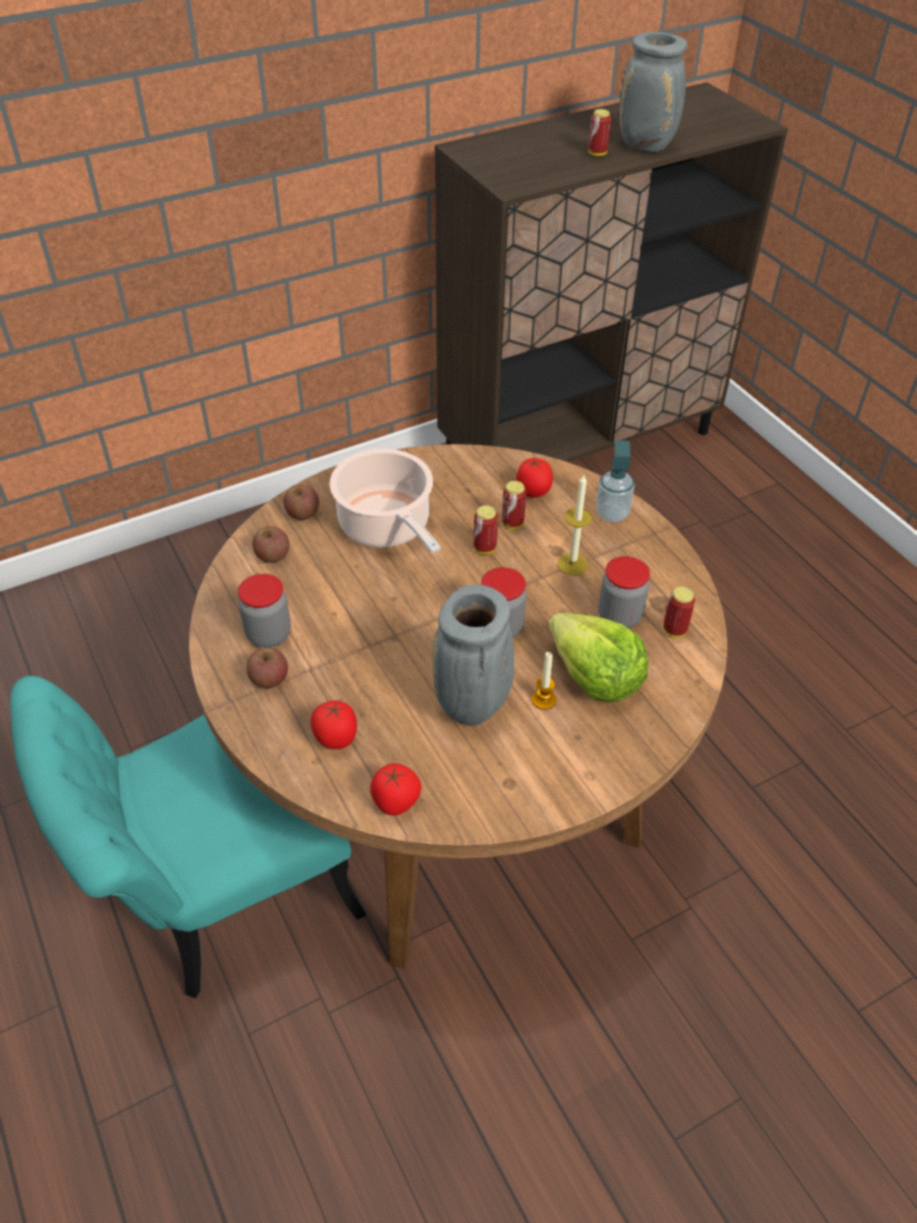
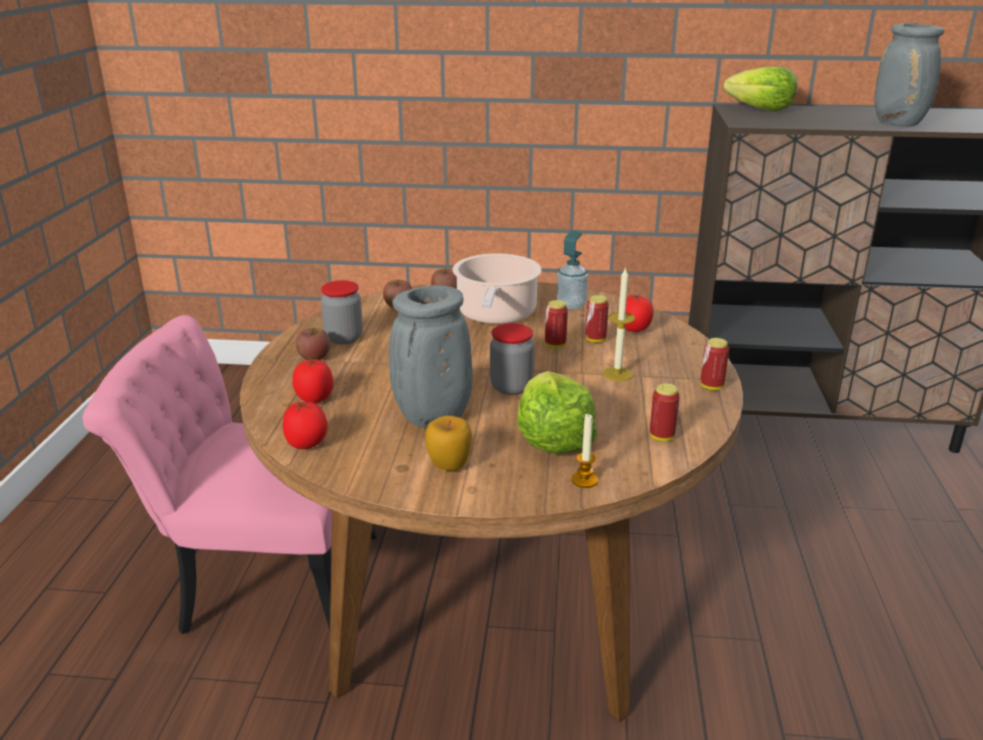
camera: 35 degrees right, 20 degrees down
turquoise chair [10,676,366,998] -> pink chair [83,315,377,634]
candle [532,652,556,710] -> candle moved to [572,414,598,488]
can [588,109,611,156] -> can moved to [700,338,729,390]
soap dispenser [596,440,635,522] -> soap dispenser moved to [557,230,588,310]
jar [598,556,650,628] -> none
none -> apple [425,416,472,471]
none -> lettuce [724,67,797,111]

